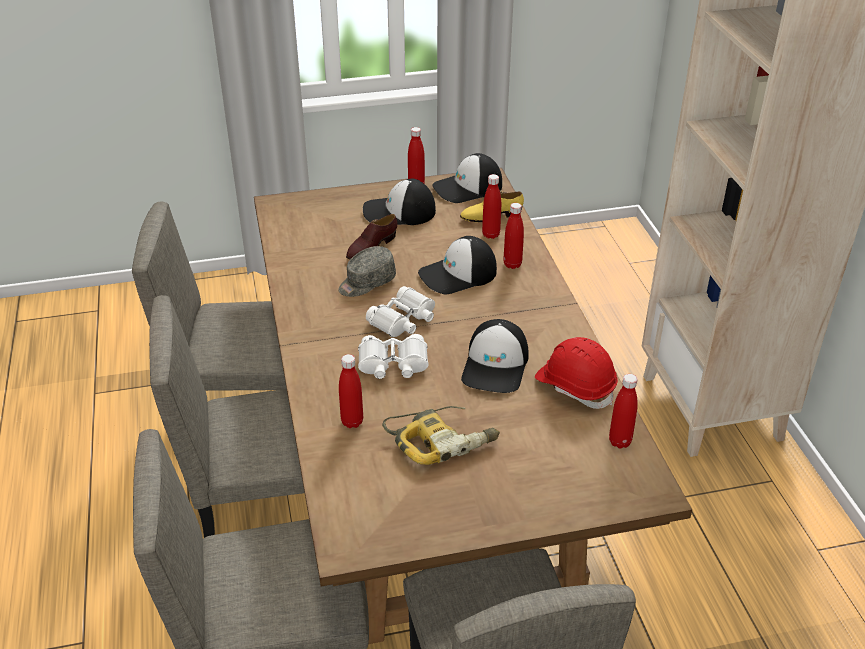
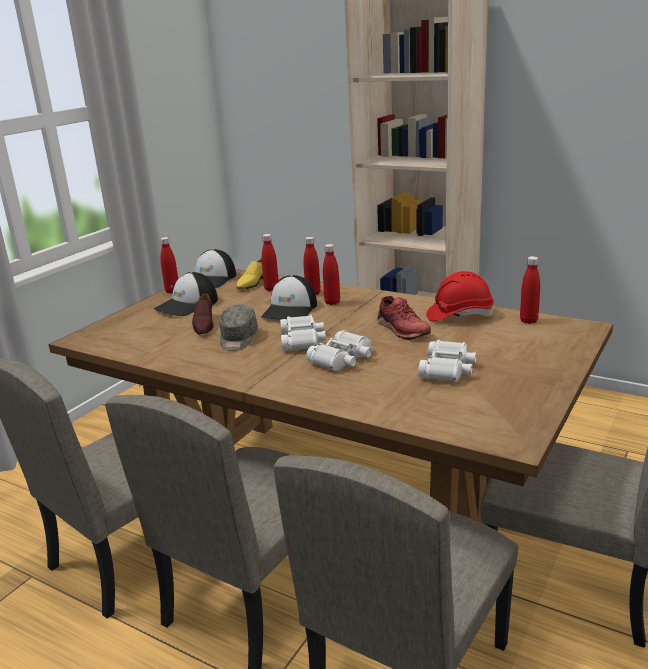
camera: 45 degrees left, 15 degrees down
red bottle [339,354,363,428] -> red bottle moved to [323,244,340,305]
power drill [382,406,500,465] -> white binoculars [418,340,476,382]
cap [461,319,529,393] -> red shoe [377,296,431,340]

